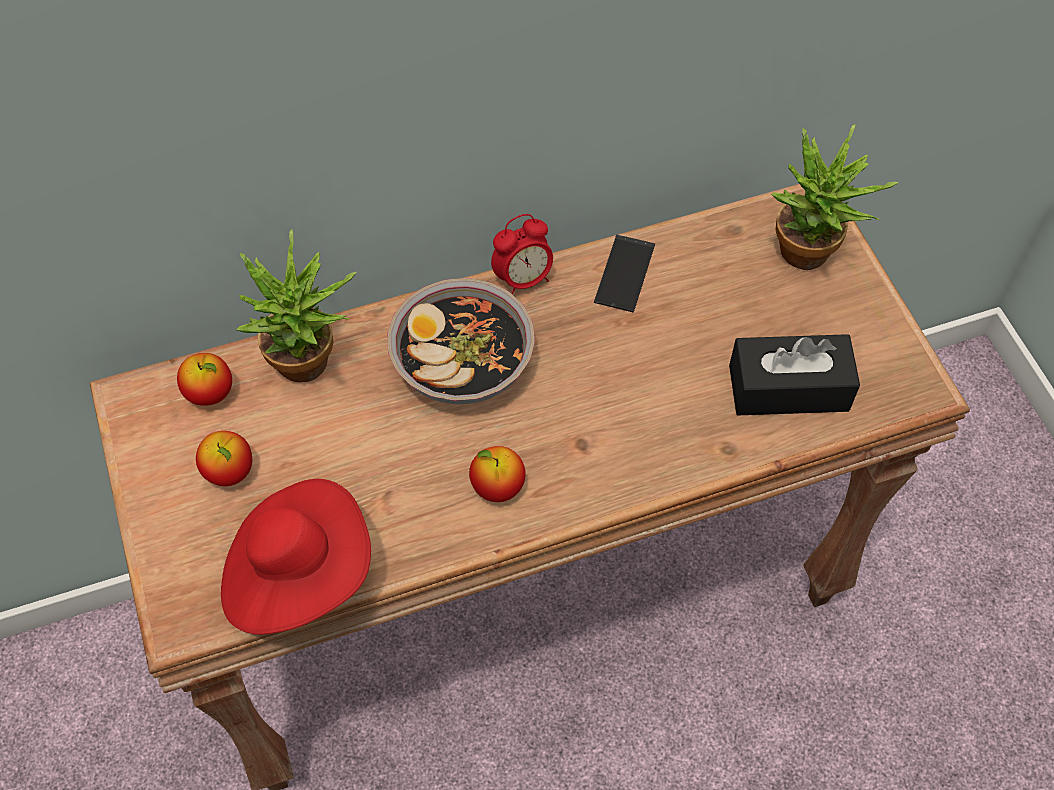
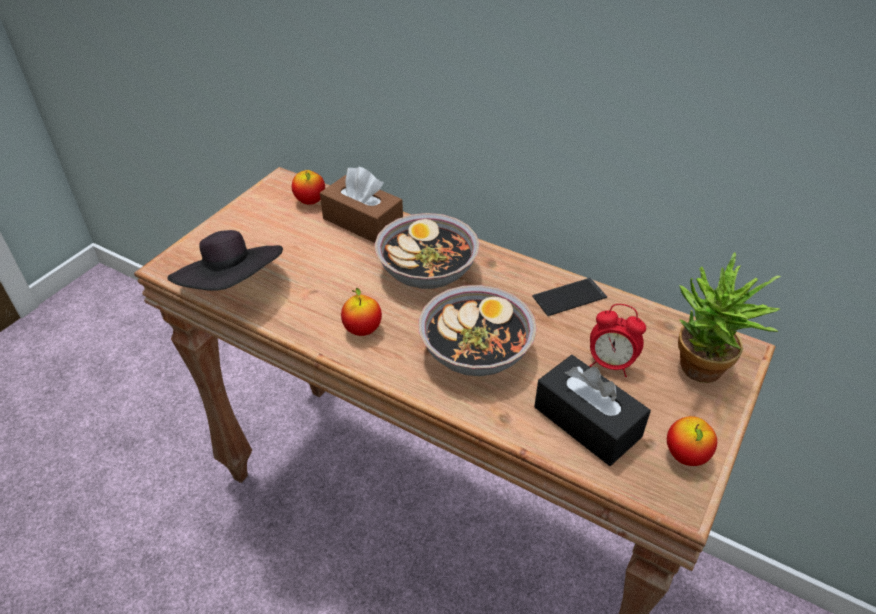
camera: 50 degrees right, 15 degrees down
apple [196,431,252,486] -> apple moved to [667,416,717,466]
red hat [221,479,371,635] -> black hat [167,230,283,291]
potted plant [236,229,356,382] -> brown tissue box [320,167,403,243]
alarm clock [491,214,553,295] -> alarm clock moved to [590,304,646,377]
none -> bowl [418,285,537,376]

